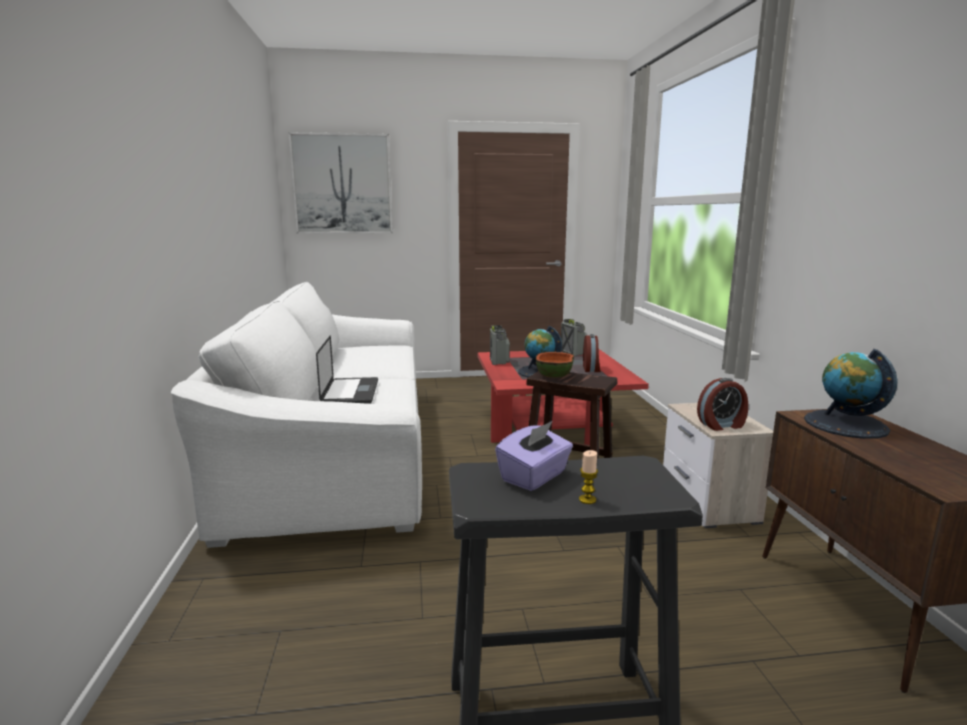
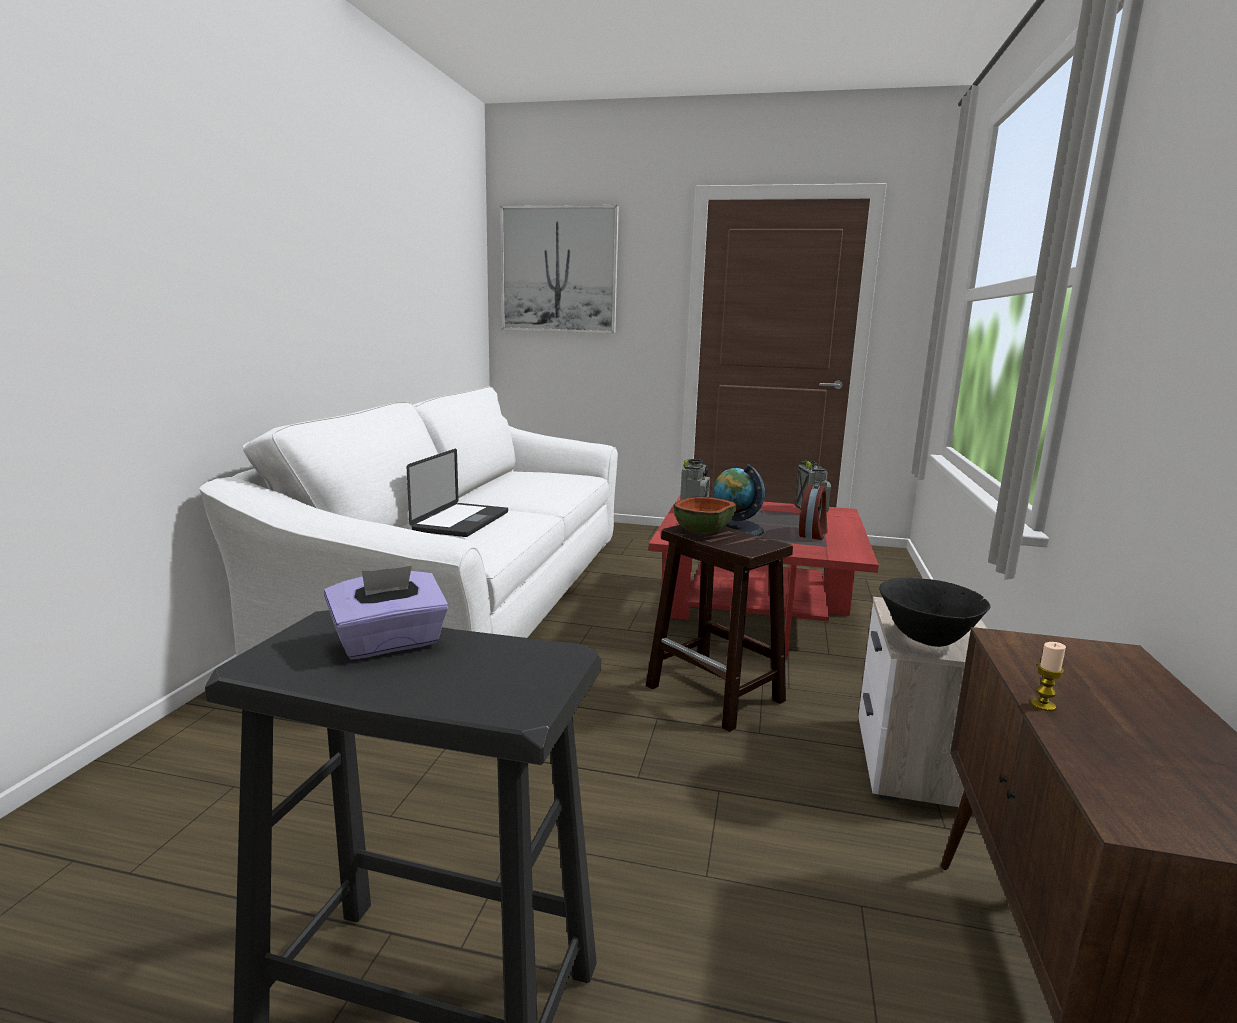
camera: 20 degrees right, 0 degrees up
candle [579,450,598,504] -> candle moved to [1030,642,1066,711]
alarm clock [697,378,748,431] -> black bowl [879,577,990,647]
globe [804,349,898,439] -> none

